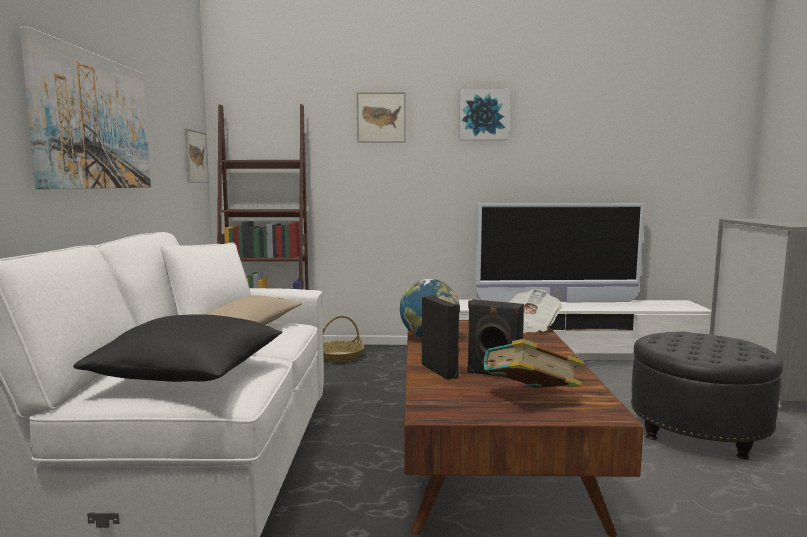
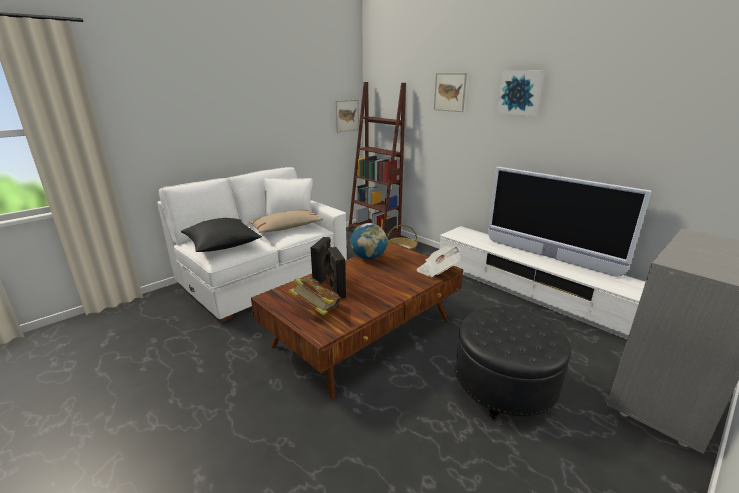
camera: 45 degrees right, 15 degrees up
picture [20,27,151,189] -> none

